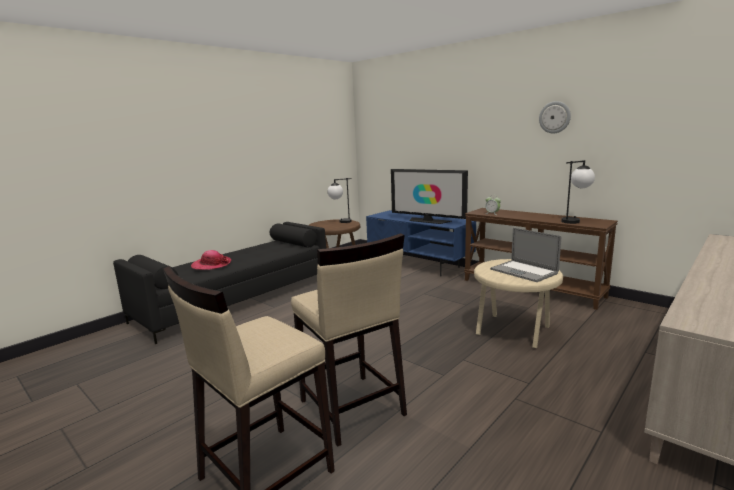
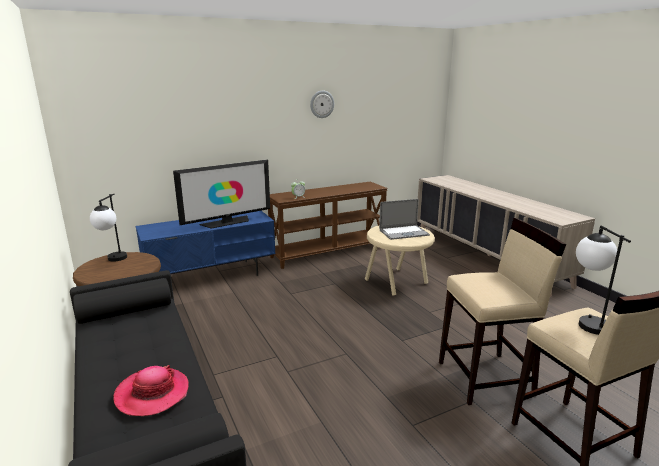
camera: 70 degrees left, 5 degrees up
table lamp [561,160,595,224] -> table lamp moved to [576,225,631,335]

